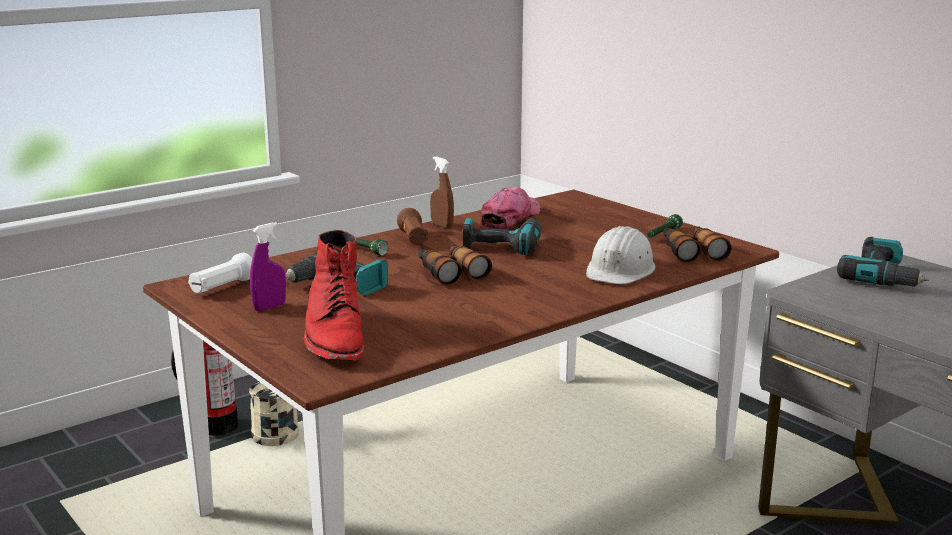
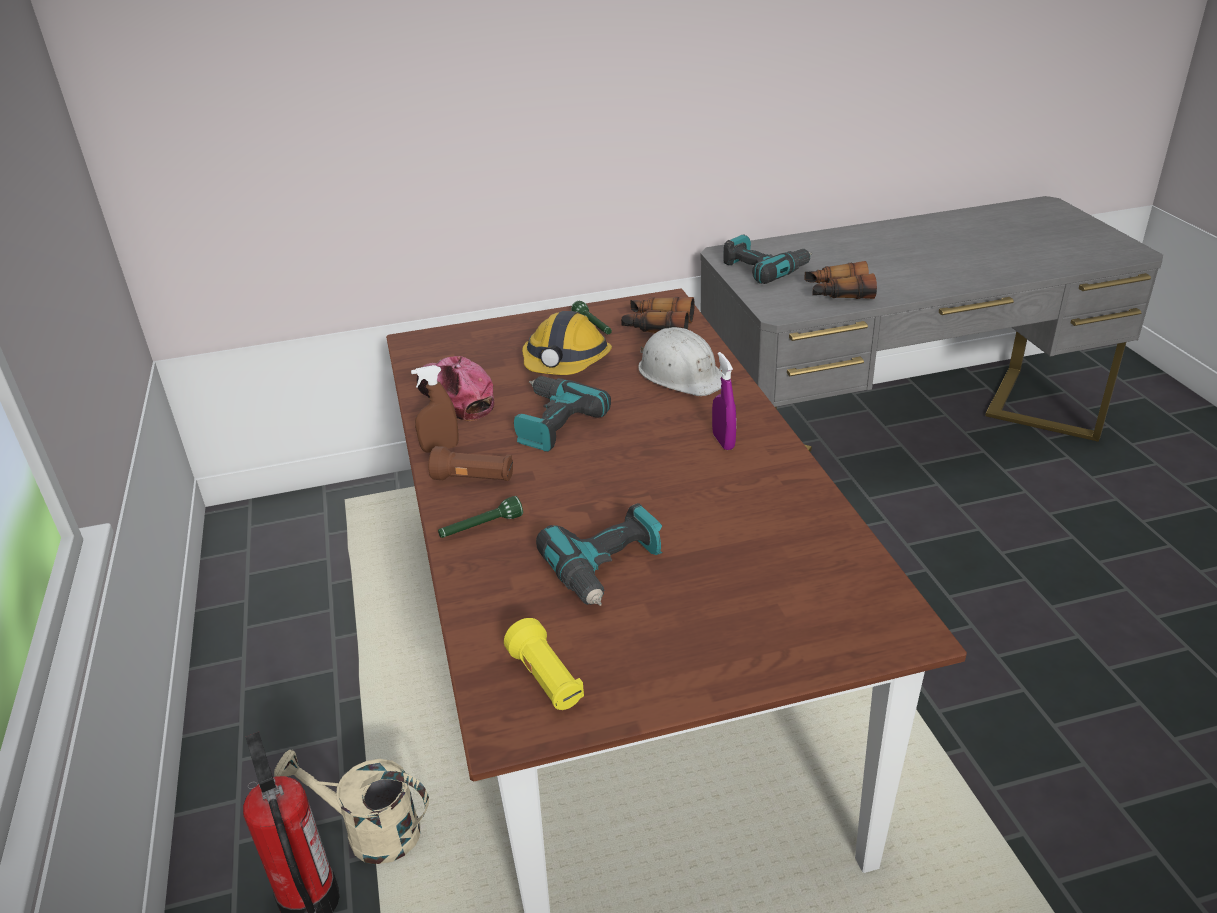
camera: 65 degrees left, 15 degrees up
white flashlight [188,253,252,294] -> yellow flashlight [504,618,584,710]
purple spray bottle [250,222,286,311] -> purple spray bottle moved to [712,352,736,450]
red boot [304,230,364,361] -> none
binoculars [418,244,492,286] -> binoculars moved to [804,261,877,299]
none -> hard hat [522,311,612,375]

